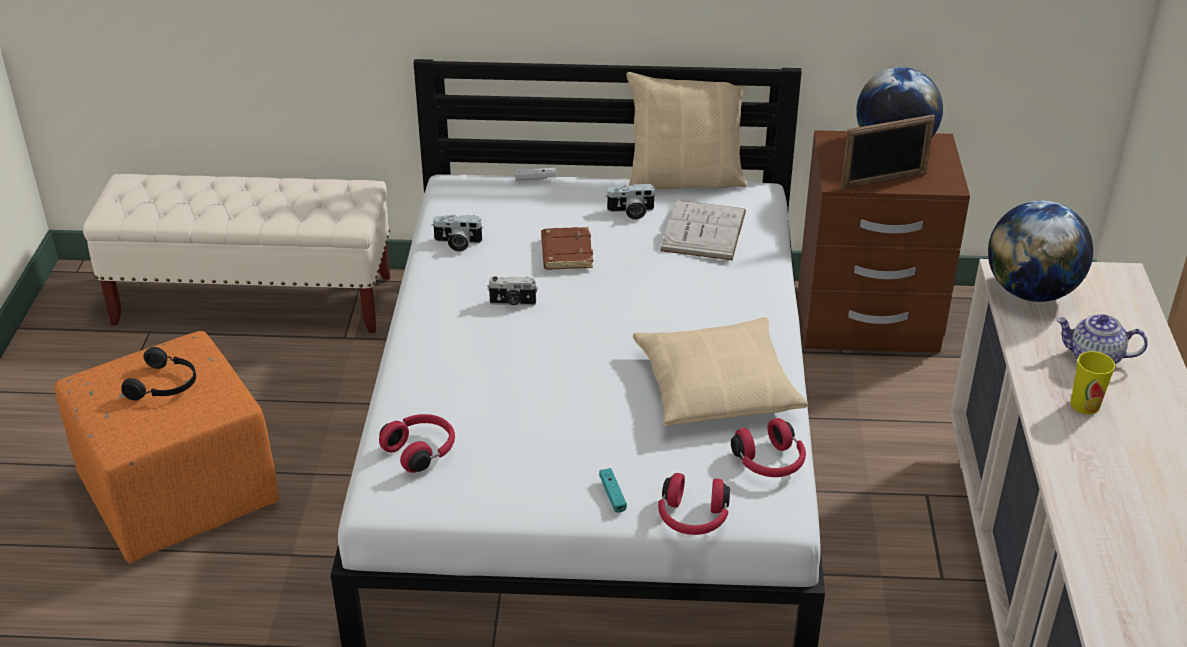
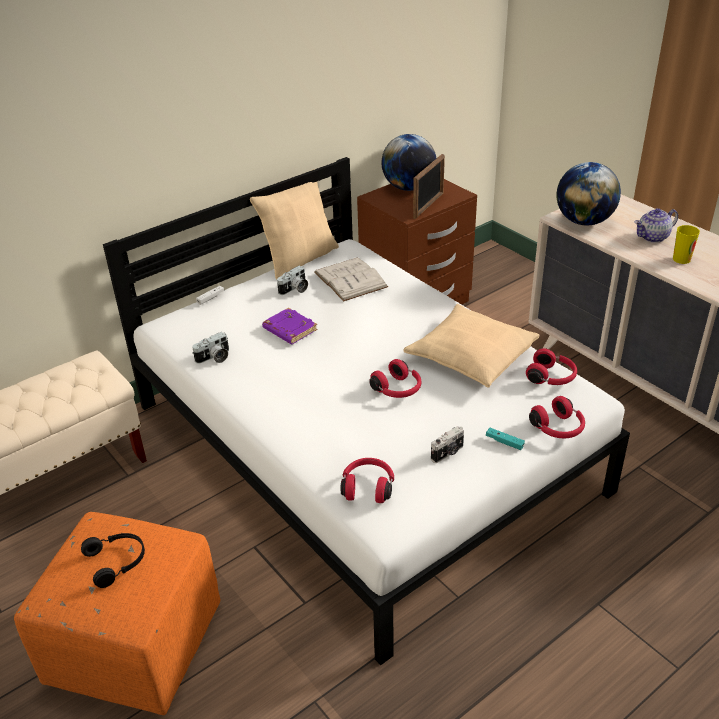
camera: 40 degrees left, 0 degrees up
camera [487,276,538,306] -> camera moved to [431,426,464,463]
brown book [541,227,593,270] -> purple book [262,308,318,344]
none -> red headphones [369,359,421,398]

